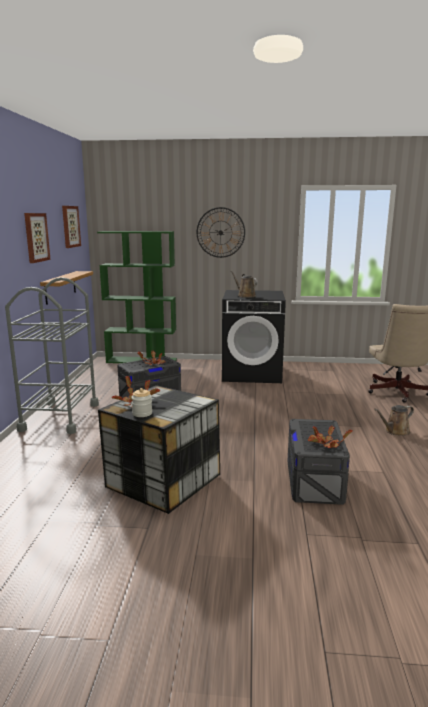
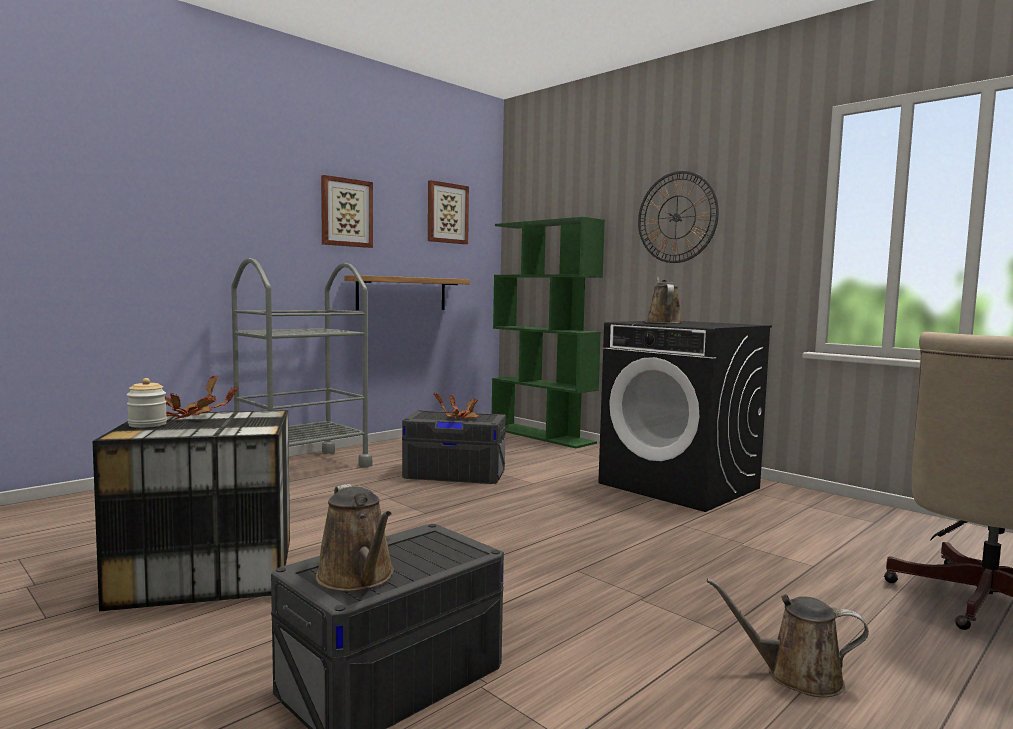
camera: 40 degrees right, 10 degrees down
potted plant [308,426,353,448] -> brown watering can [316,484,394,591]

